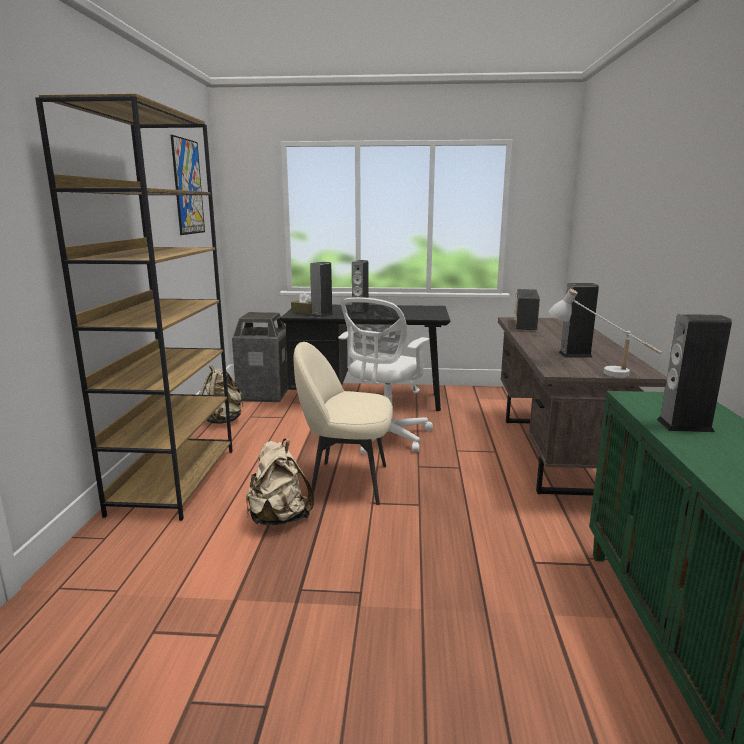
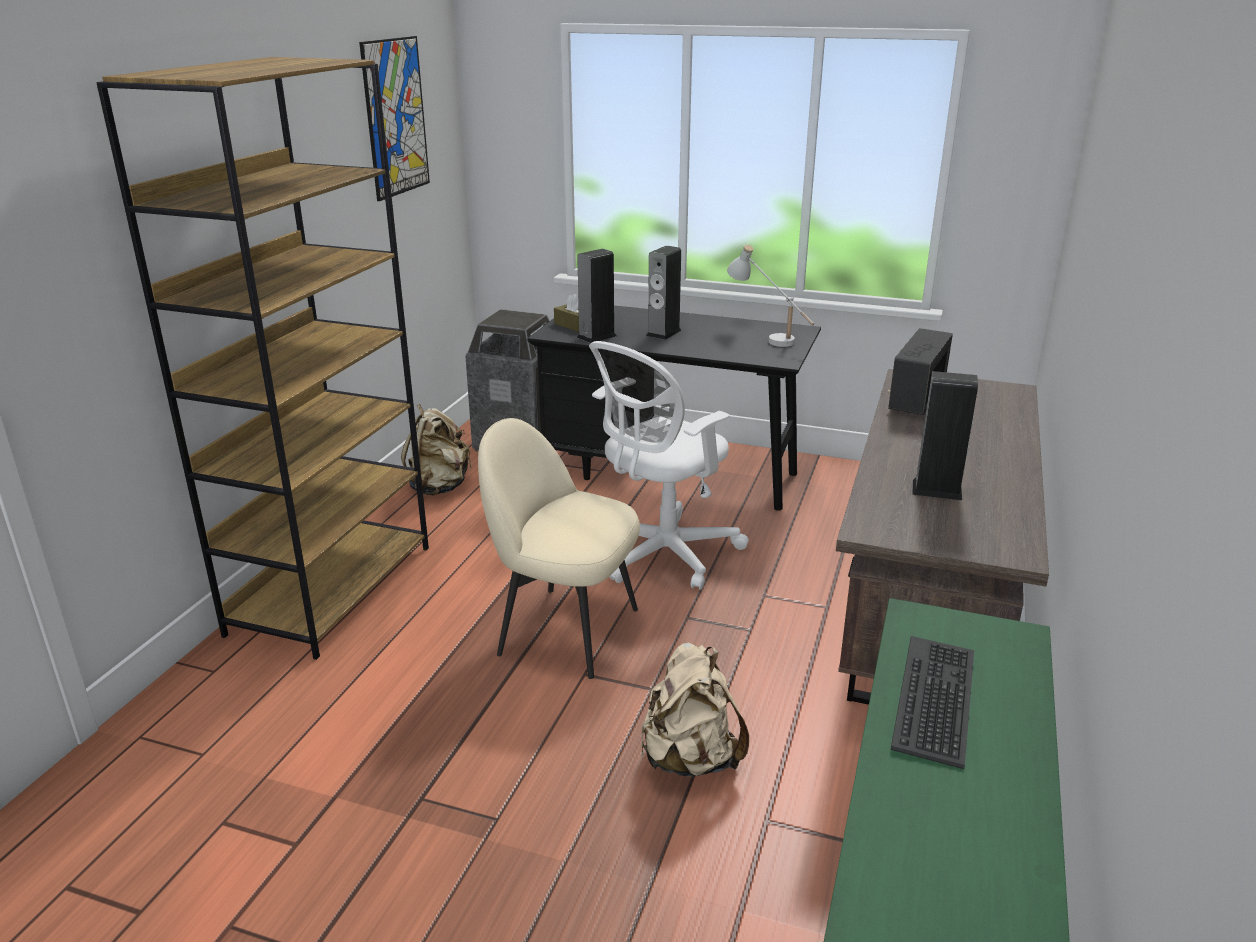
camera: 15 degrees right, 10 degrees up
beige backpack [246,439,314,525] -> beige backpack moved to [641,642,749,777]
white table lamp [549,289,662,377] -> white table lamp moved to [727,245,814,347]
speaker [656,314,732,432] -> keyboard [891,636,974,769]

